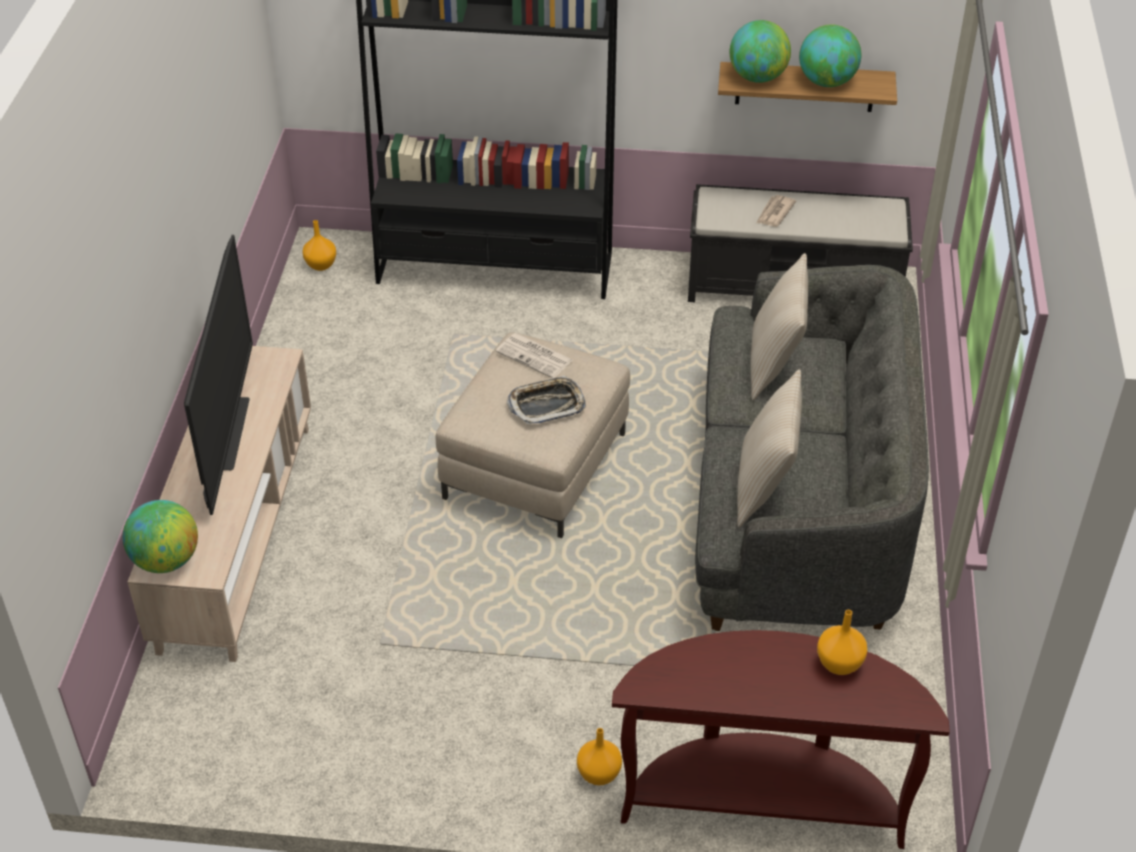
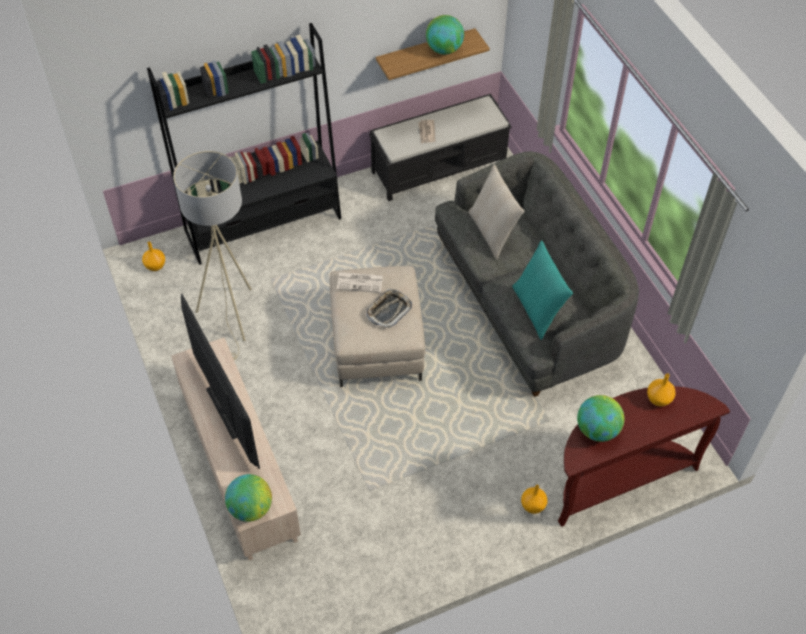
camera: 30 degrees left, 10 degrees up
globe [730,20,791,83] -> globe moved to [577,395,624,442]
beige pillow [737,369,802,527] -> turquoise pillow [512,240,573,340]
none -> beige floor lamp [173,151,252,360]

